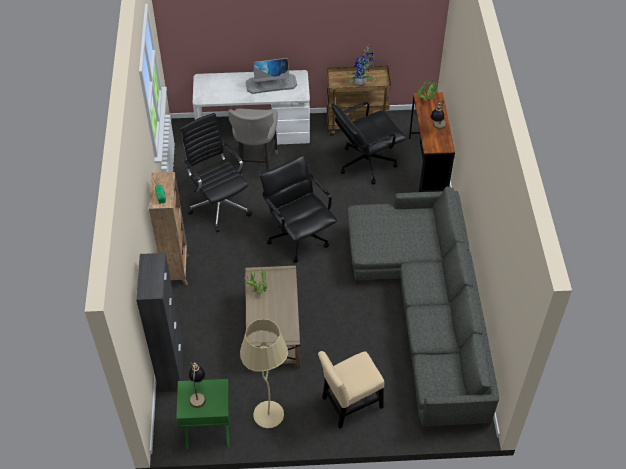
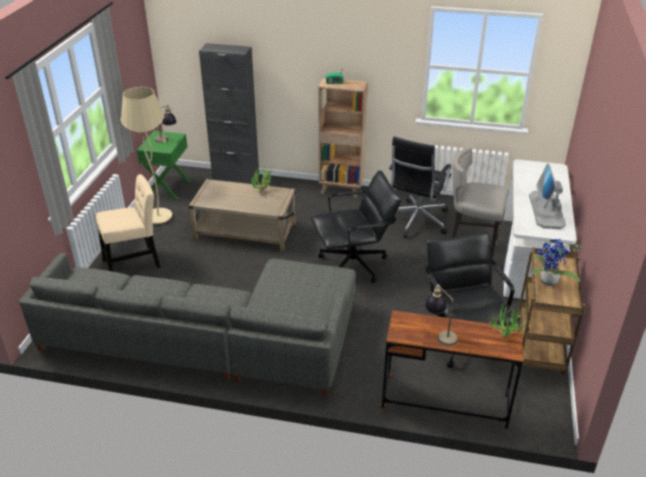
camera: 105 degrees right, 15 degrees down
black office chair [180,113,252,232] -> black office chair turned 135 degrees clockwise [388,137,451,238]
beige chair [318,351,385,429] -> beige chair turned 75 degrees clockwise [95,174,160,271]

